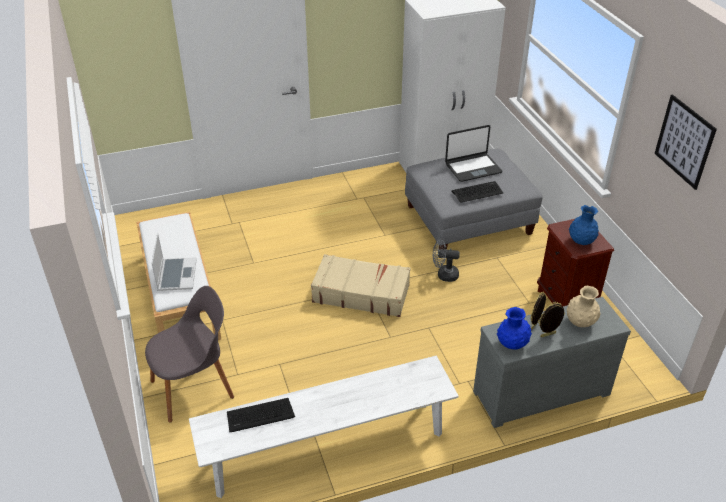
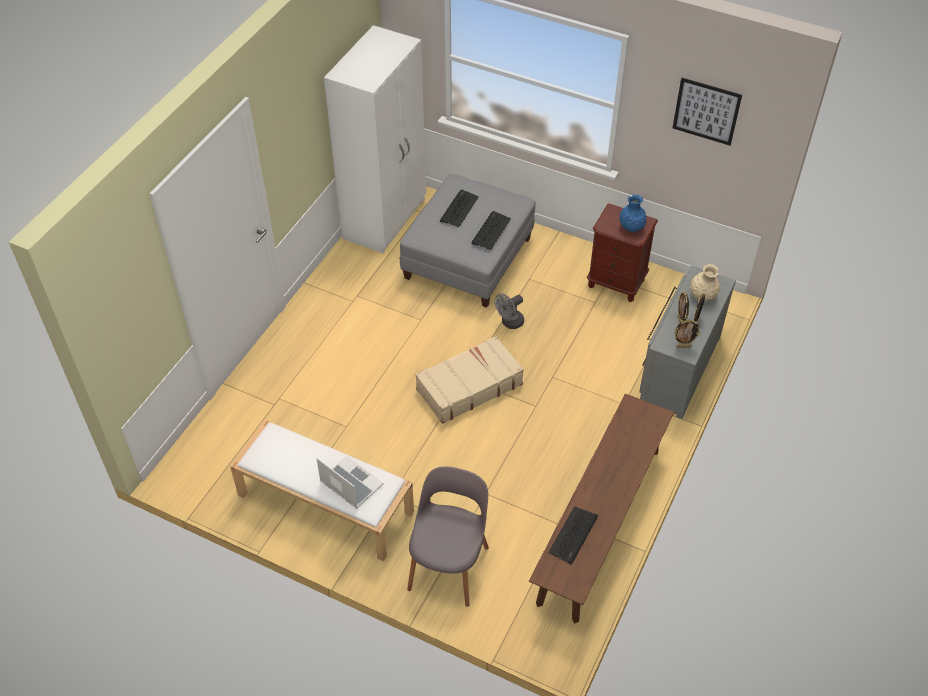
camera: 45 degrees left, 10 degrees up
white bench [189,355,459,498] -> brown bench [529,394,674,624]
laptop [445,125,502,182] -> keyboard [440,189,479,227]
blue vase [497,307,532,349] -> picture frame [673,320,701,348]

